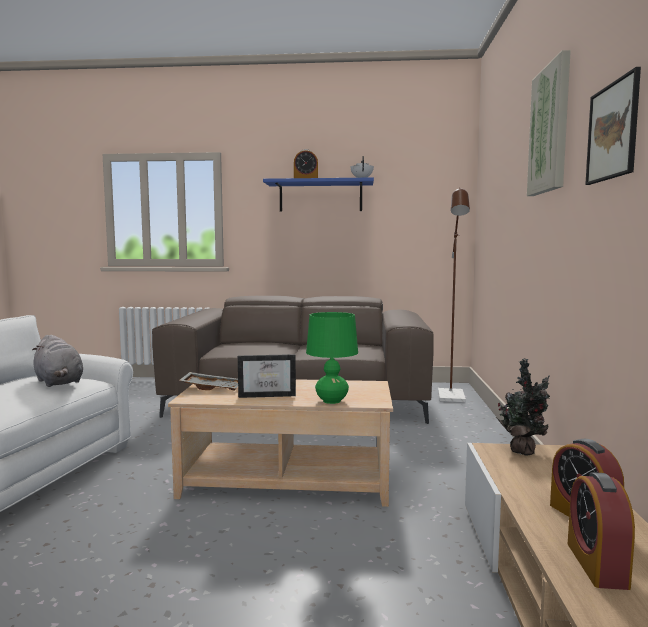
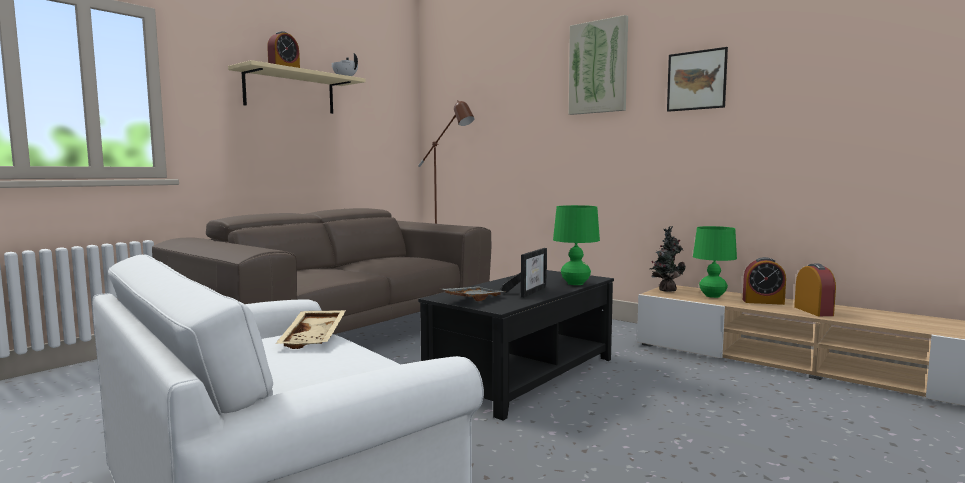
camera: 55 degrees left, 0 degrees up
grey plush toy [32,335,83,387] -> beige tray [276,310,346,349]
beige coffee table [168,379,393,507] -> black coffee table [418,270,614,421]
blue shelf [263,178,374,212] -> beige shelf [228,60,366,114]
alarm clock [568,472,635,590] -> alarm clock turned 135 degrees counterclockwise [794,264,836,316]
none -> green table lamp [693,226,737,298]

